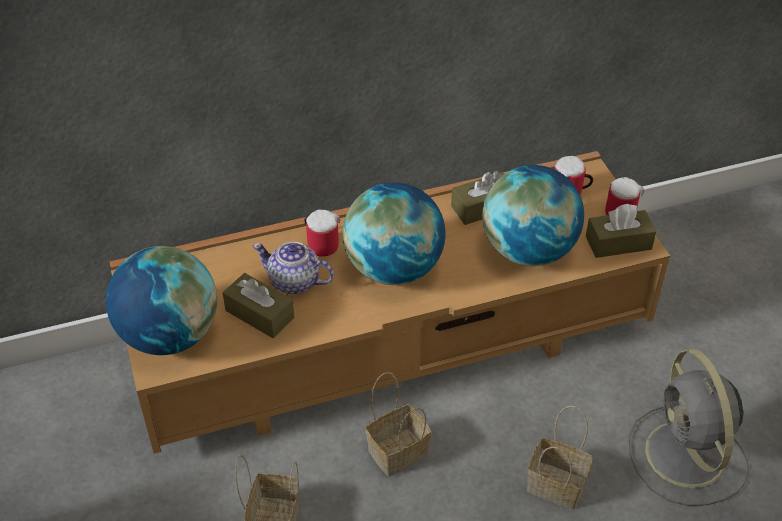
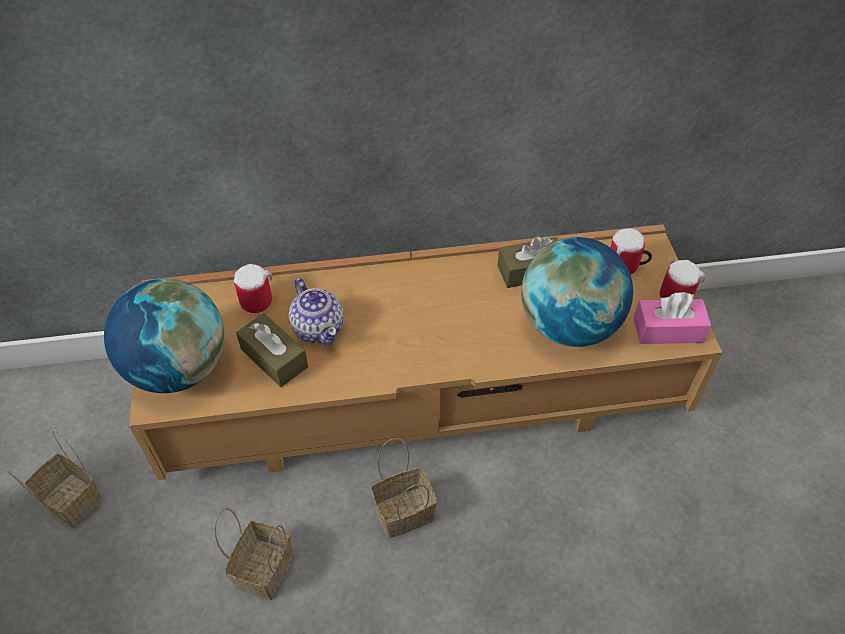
camera: 10 degrees right, 5 degrees up
teapot [253,242,334,294] -> teapot turned 150 degrees counterclockwise [289,278,344,345]
mug [304,209,341,257] -> mug moved to [234,264,272,313]
globe [343,182,445,285] -> none
basket [527,406,593,509] -> basket moved to [7,429,103,528]
brown tissue box [586,204,657,258] -> pink tissue box [634,292,711,344]
grey fan [629,349,749,506] -> none

